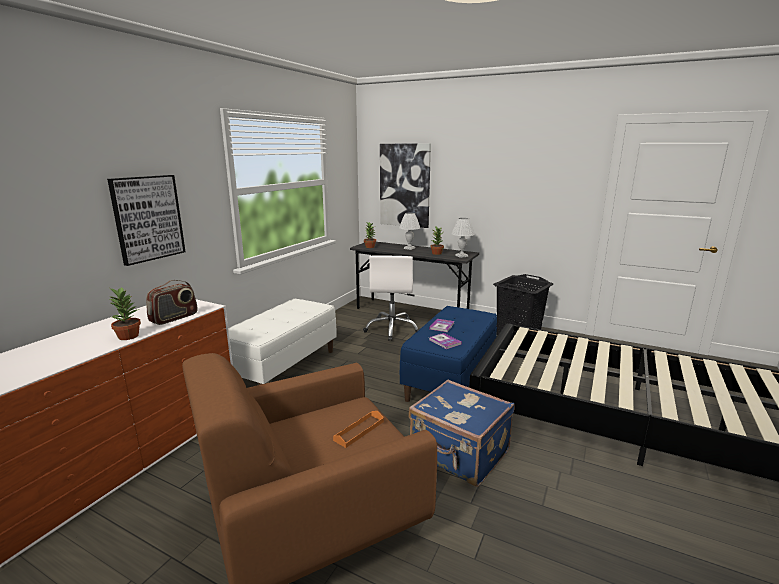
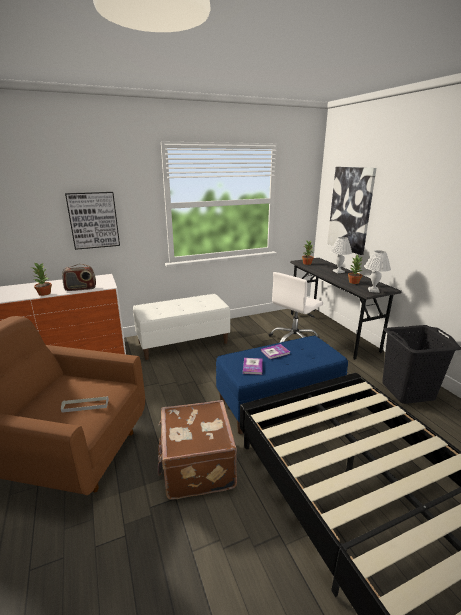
camera: 40 degrees right, 5 degrees up
orange tray [333,411,384,448] -> grey tray [61,396,109,413]
blue suitcase [408,380,515,487] -> brown suitcase [158,400,237,499]

